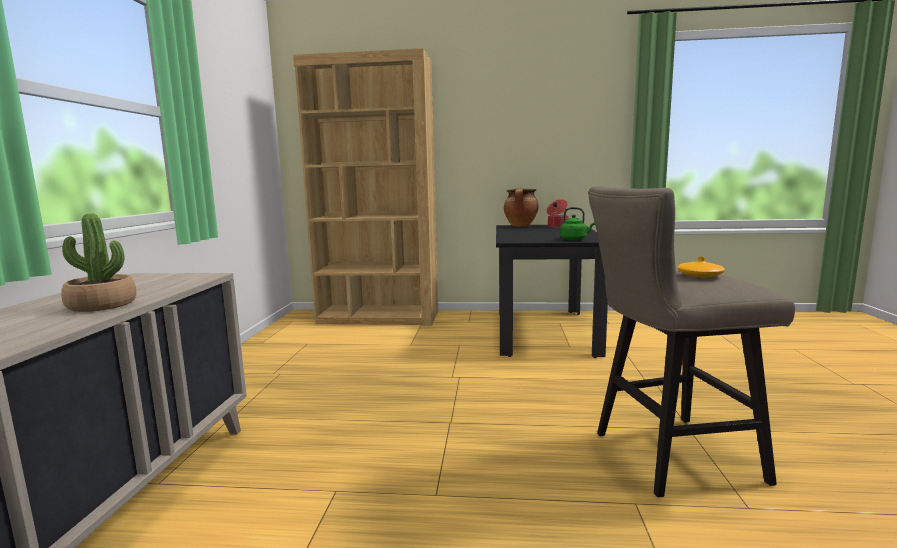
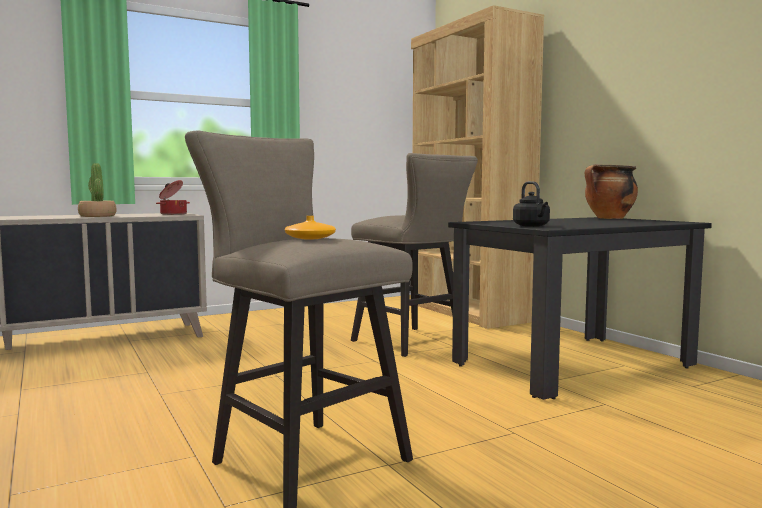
camera: 55 degrees right, 5 degrees down
cooking pot [547,199,568,228] -> cooking pot moved to [156,180,190,215]
green kettle [560,207,595,240] -> black kettle [513,181,550,227]
none -> beige stool [351,153,478,357]

